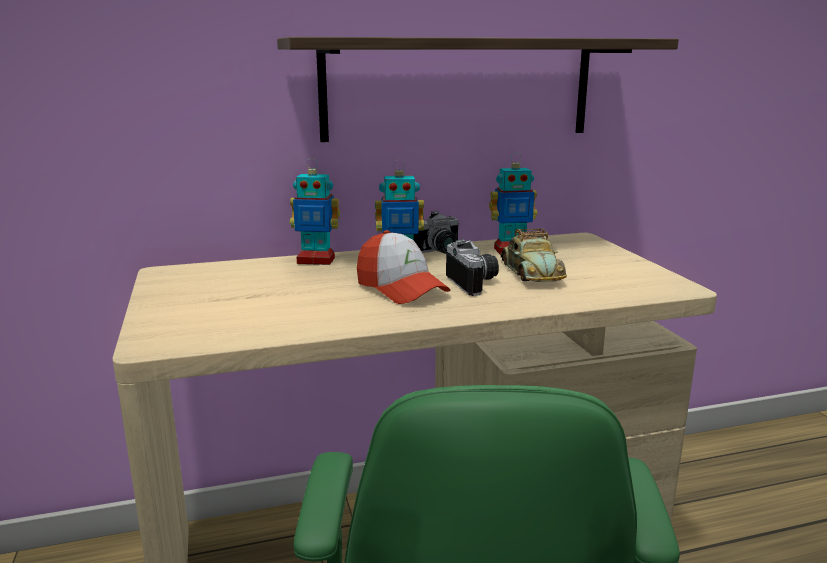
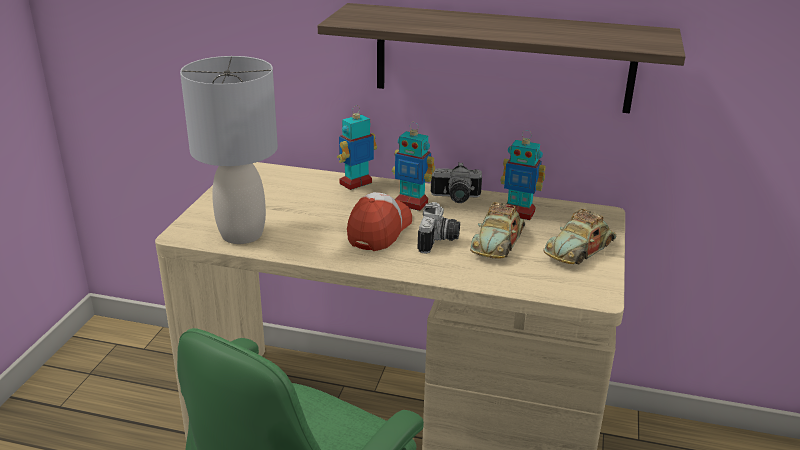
camera: 30 degrees right, 10 degrees up
toy robot [290,158,340,265] -> toy robot turned 105 degrees clockwise [337,105,377,190]
cap [357,230,450,304] -> cap turned 150 degrees counterclockwise [347,192,412,251]
none -> grey table lamp [180,56,278,244]
none -> toy car [544,209,617,264]

